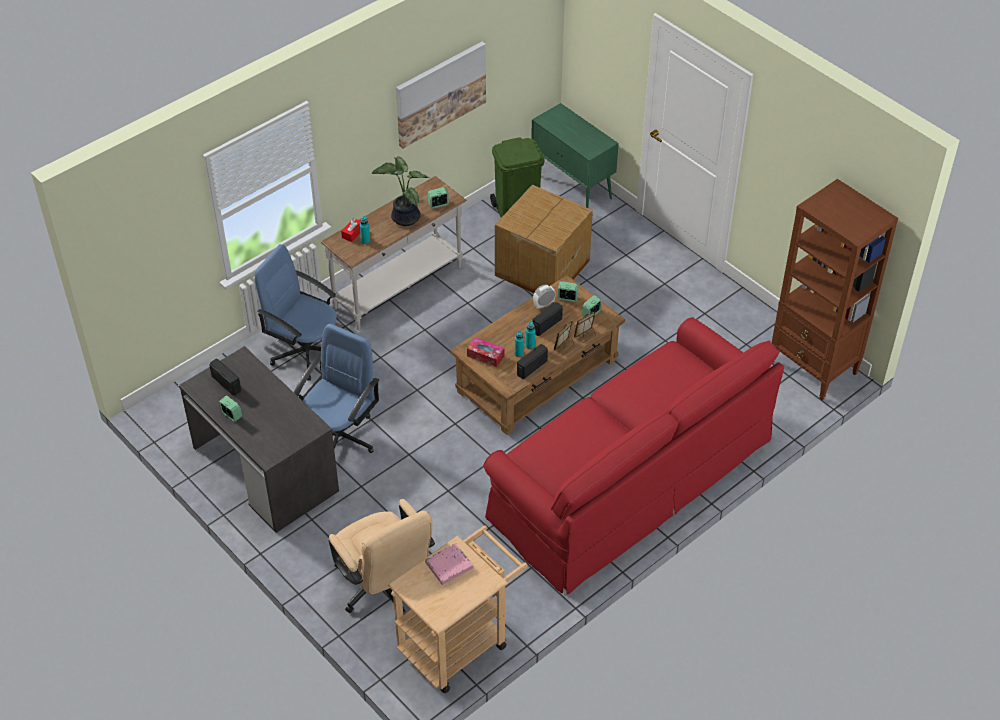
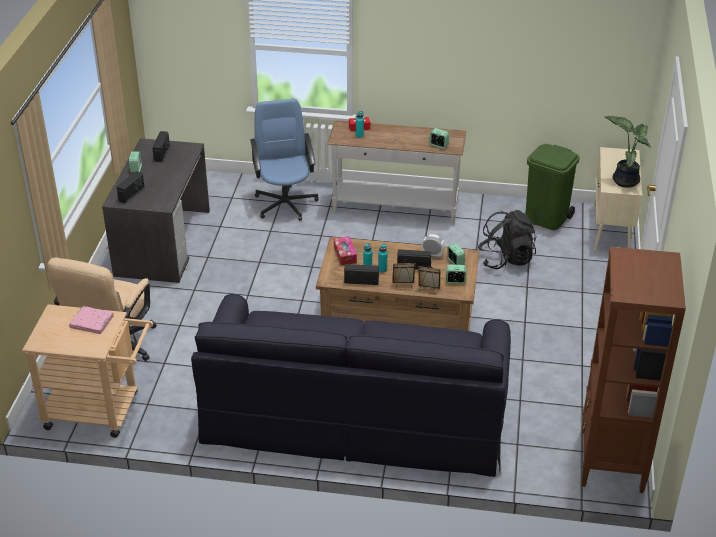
camera: 50 degrees right, 10 degrees down
blue office chair [294,324,379,453] -> none
potted plant [371,156,430,226] -> potted plant moved to [604,116,651,188]
picture [396,42,486,148] -> none
red sofa [484,317,784,595] -> black sofa [191,294,511,477]
cardboard box [495,185,593,293] -> black backpack [478,210,537,269]
green cabinet [531,103,619,208] -> beige cabinet [593,147,642,252]
none -> radio [117,171,144,203]

